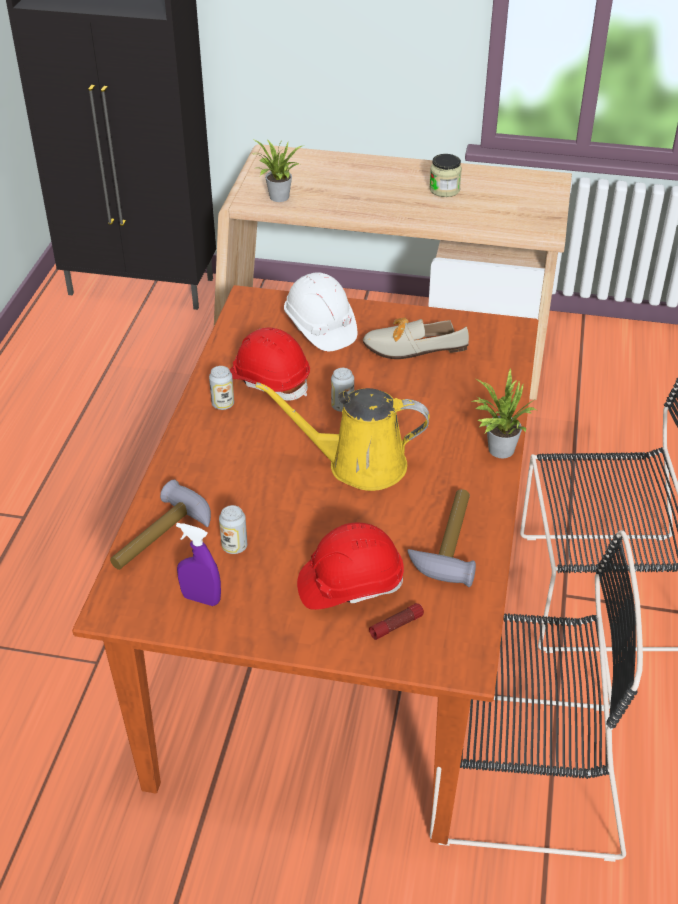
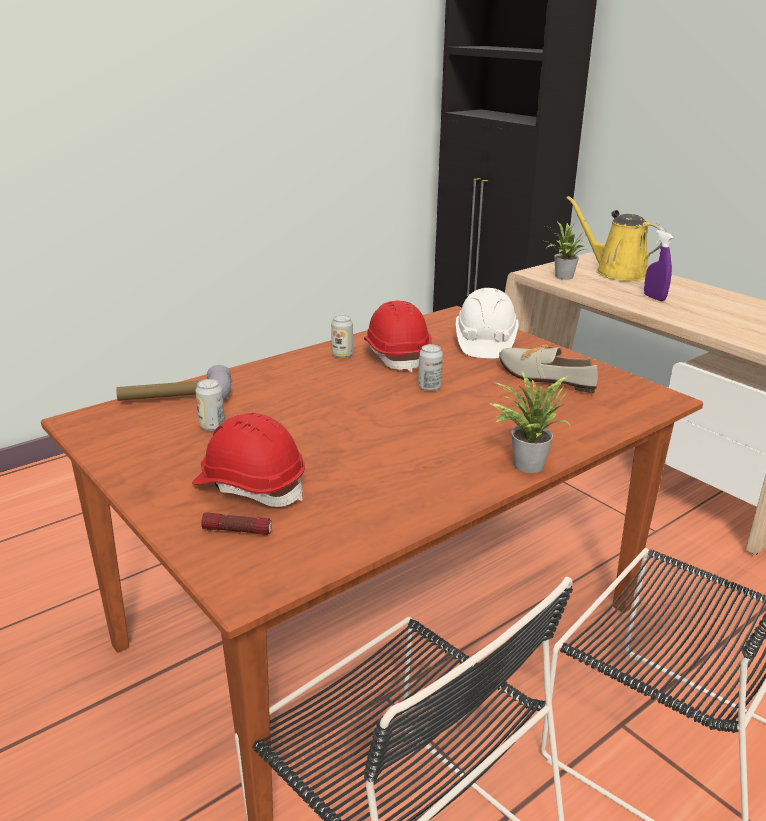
camera: 40 degrees right, 15 degrees down
purple spray bottle [176,523,221,606] -> purple spray bottle moved to [644,230,674,301]
yellow watering can [255,382,430,491] -> yellow watering can moved to [567,196,666,281]
hammer [407,489,476,587] -> none
jar [429,154,462,197] -> none

